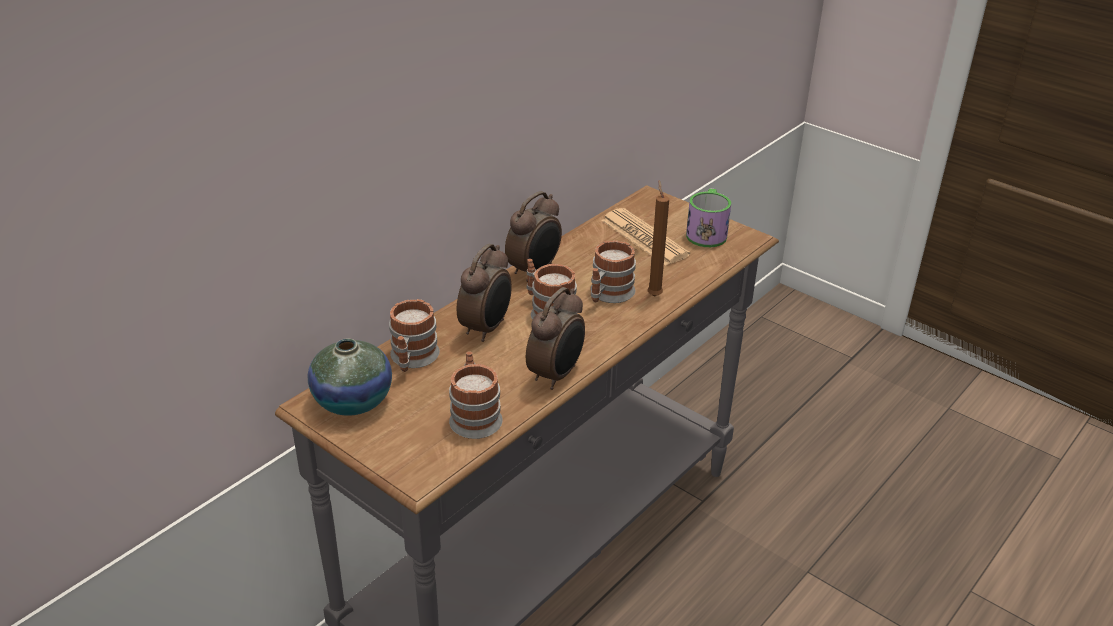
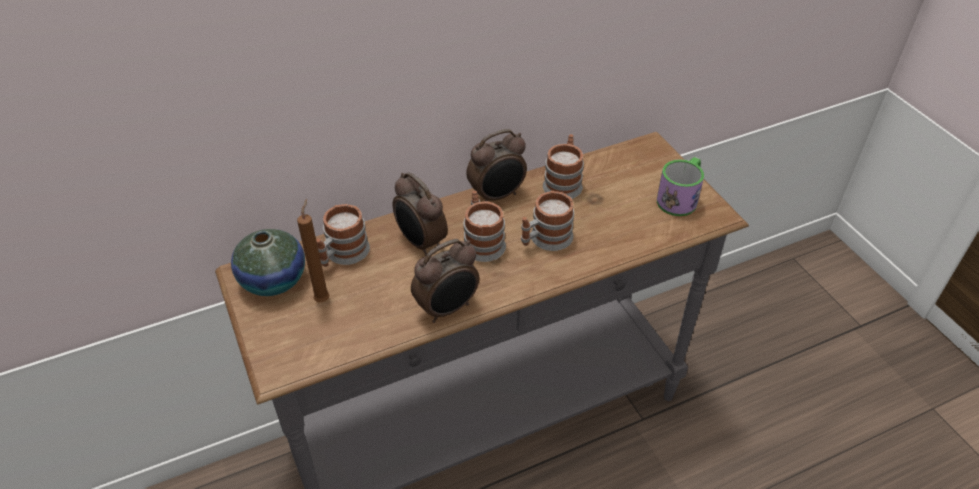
camera: 25 degrees right, 10 degrees up
mug [449,351,503,439] -> mug moved to [543,134,584,199]
alarm clock [457,244,512,342] -> alarm clock turned 90 degrees clockwise [393,172,448,256]
newspaper [601,208,690,266] -> none
brown candle [648,180,669,296] -> brown candle moved to [297,199,329,302]

